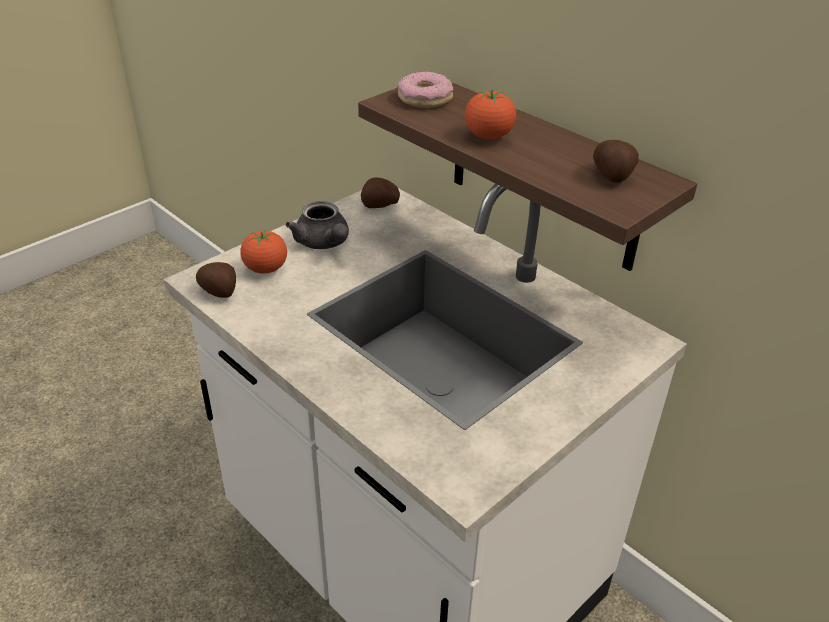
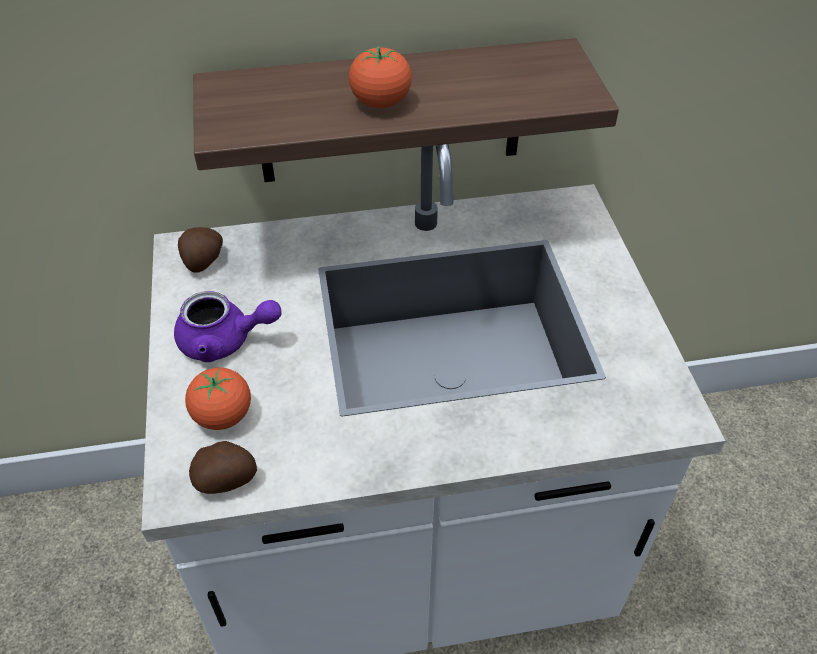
camera: 55 degrees left, 10 degrees up
grey teapot [286,201,349,249] -> purple teapot [174,291,282,362]
donut [397,71,453,108] -> none
potato [593,140,639,183] -> none

